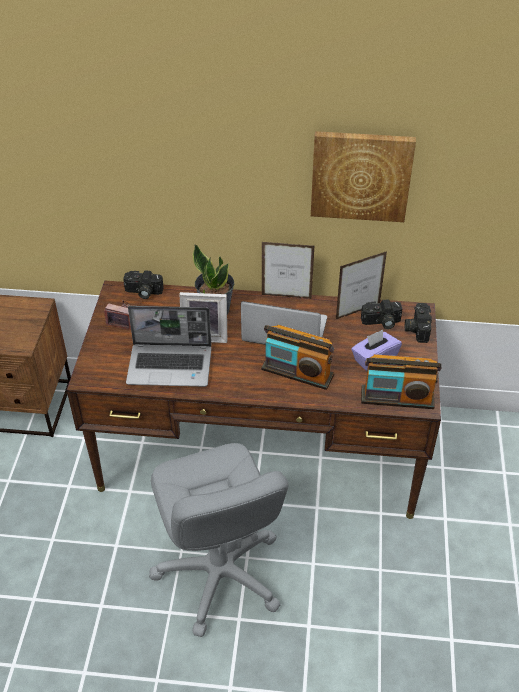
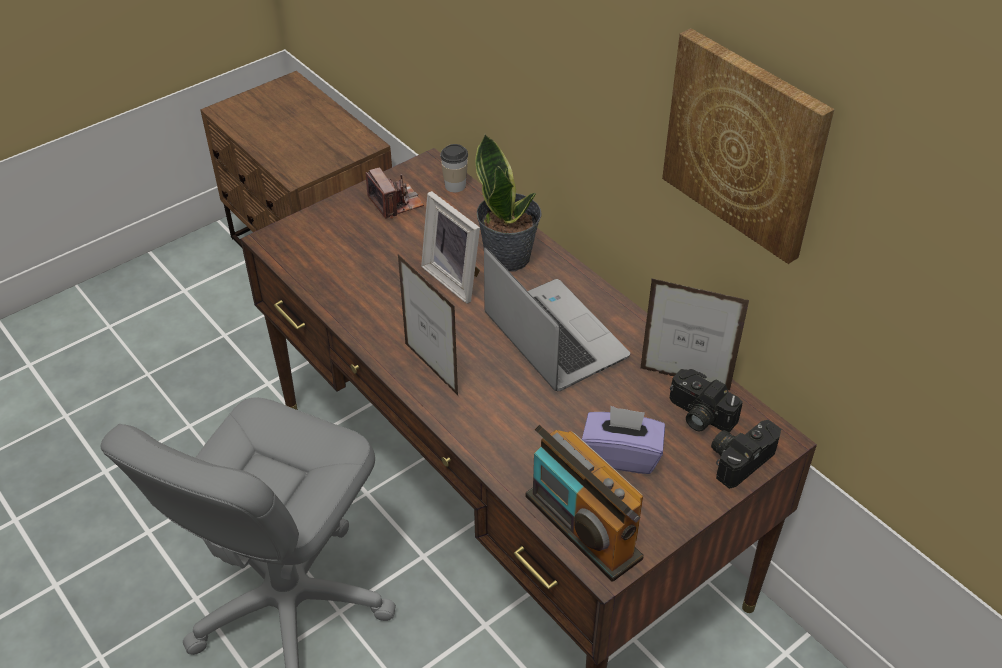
camera: 45 degrees right, 0 degrees up
camera [123,270,164,299] -> cup [440,144,468,192]
laptop [126,306,212,387] -> none
radio [261,325,334,390] -> none
picture frame [262,242,315,299] -> picture frame moved to [398,254,458,395]

